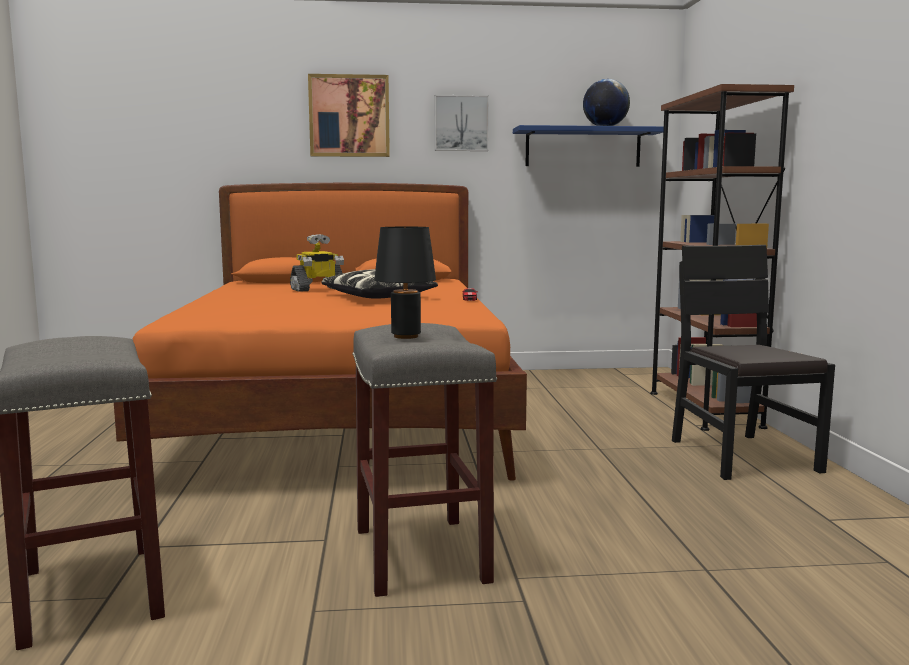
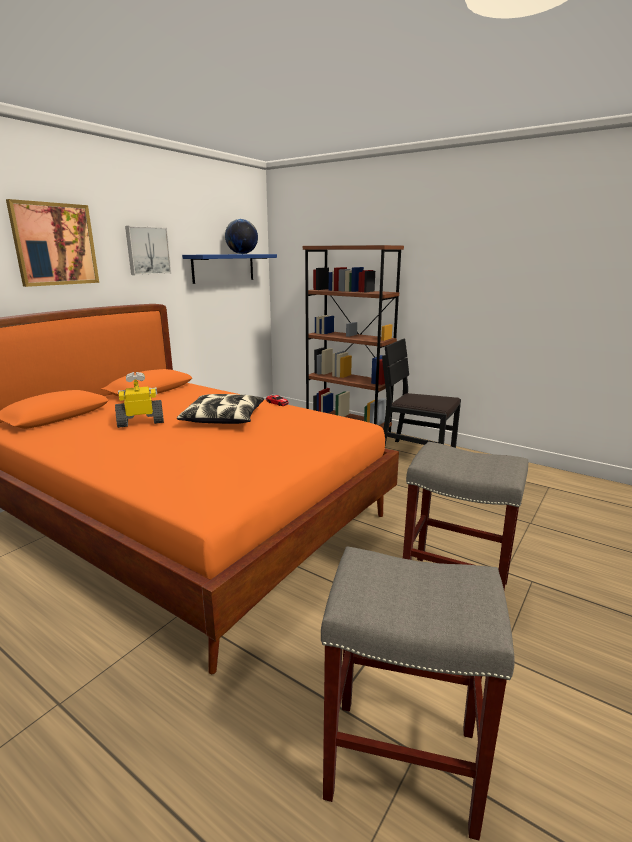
camera: 50 degrees left, 10 degrees up
toy robot [290,234,344,292] -> toy robot turned 120 degrees counterclockwise [115,372,164,428]
black table lamp [374,227,436,339] -> none

